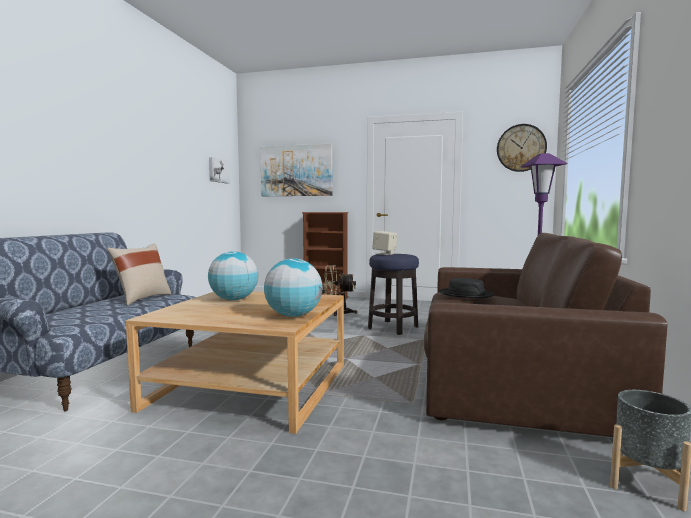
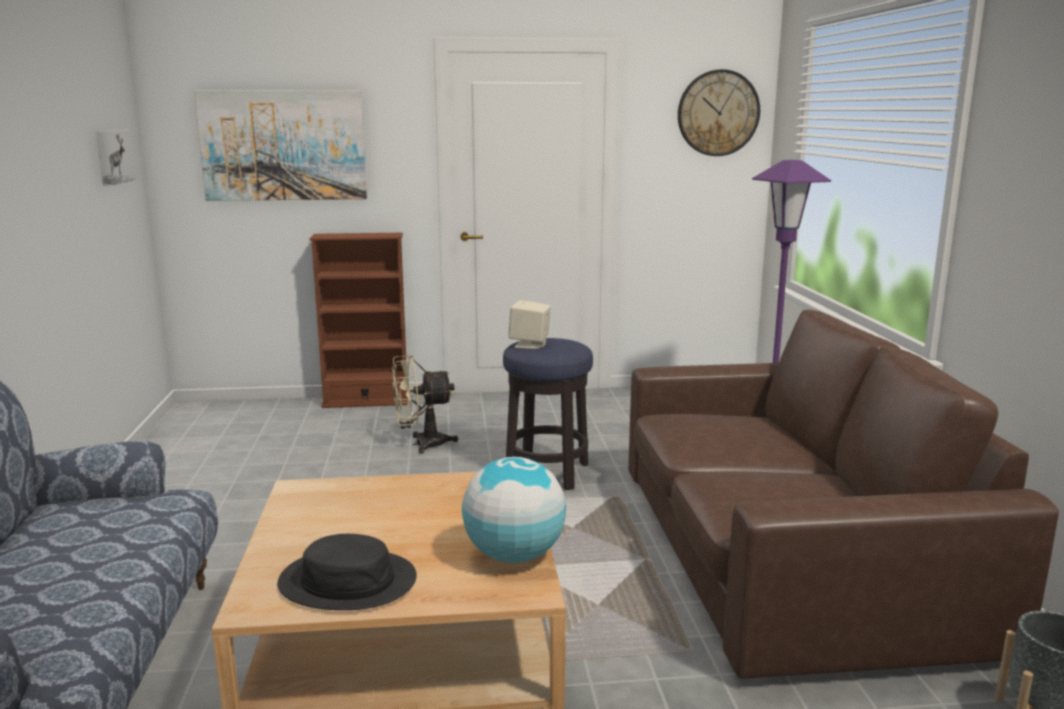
camera: 20 degrees left, 10 degrees up
beige pillow [107,243,171,306] -> none
globe [208,251,258,300] -> none
black hat [439,278,495,298] -> black hat moved to [277,534,417,610]

